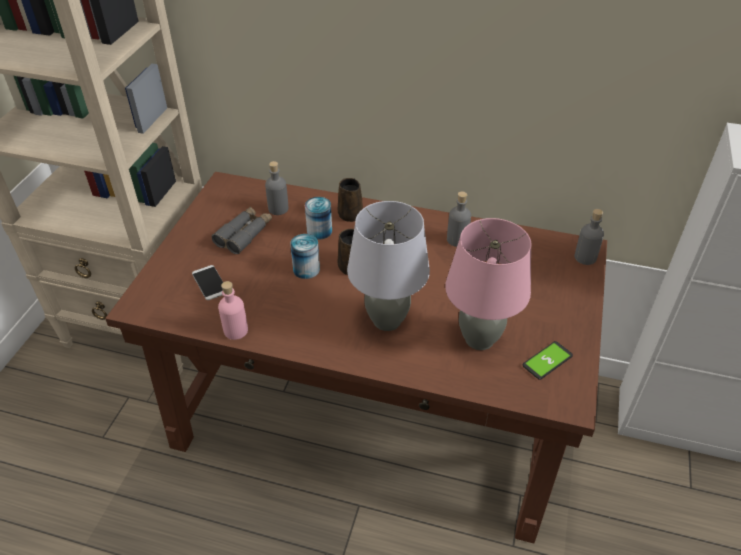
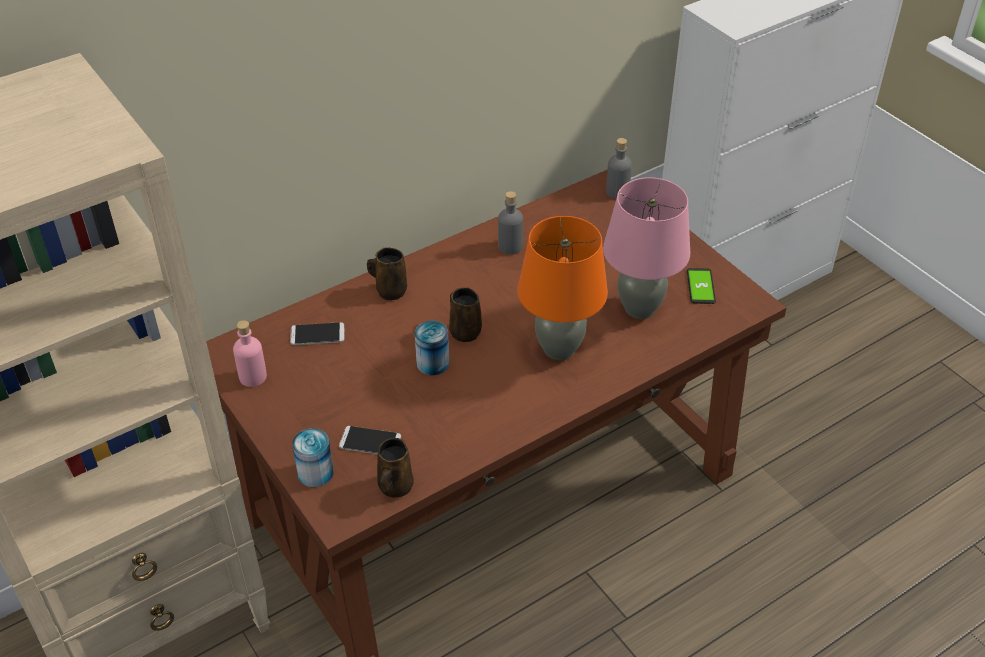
camera: 50 degrees left, 0 degrees up
grey binoculars [212,206,272,254] -> none
pink bottle [218,281,248,340] -> pink bottle moved to [233,320,267,387]
grey bottle [265,161,289,215] -> phone [290,322,344,345]
can [305,197,332,240] -> can moved to [292,428,334,487]
grey table lamp [347,201,430,331] -> orange table lamp [518,216,608,360]
none -> brown mug [377,438,414,498]

